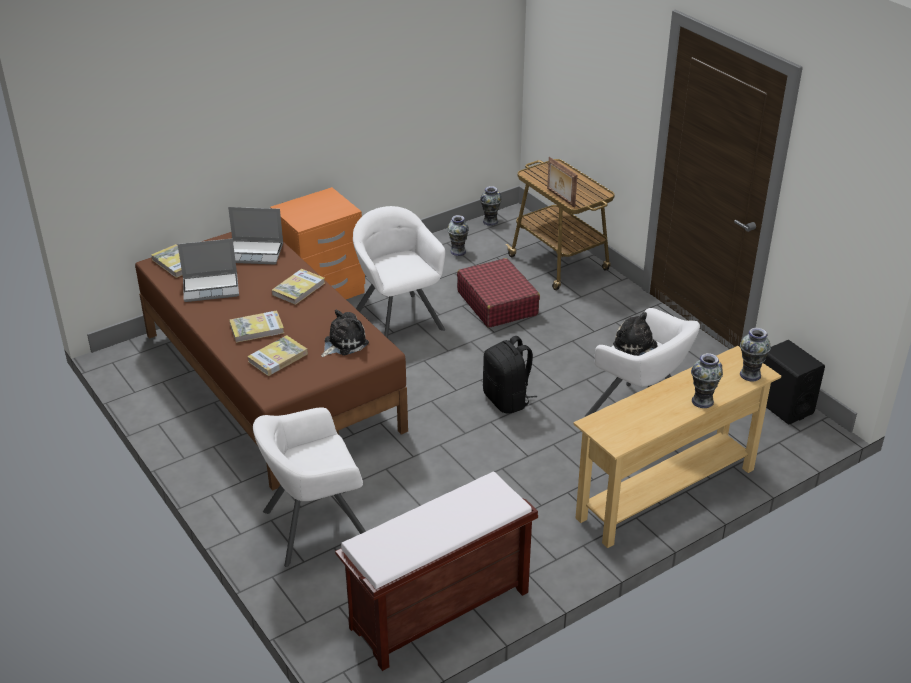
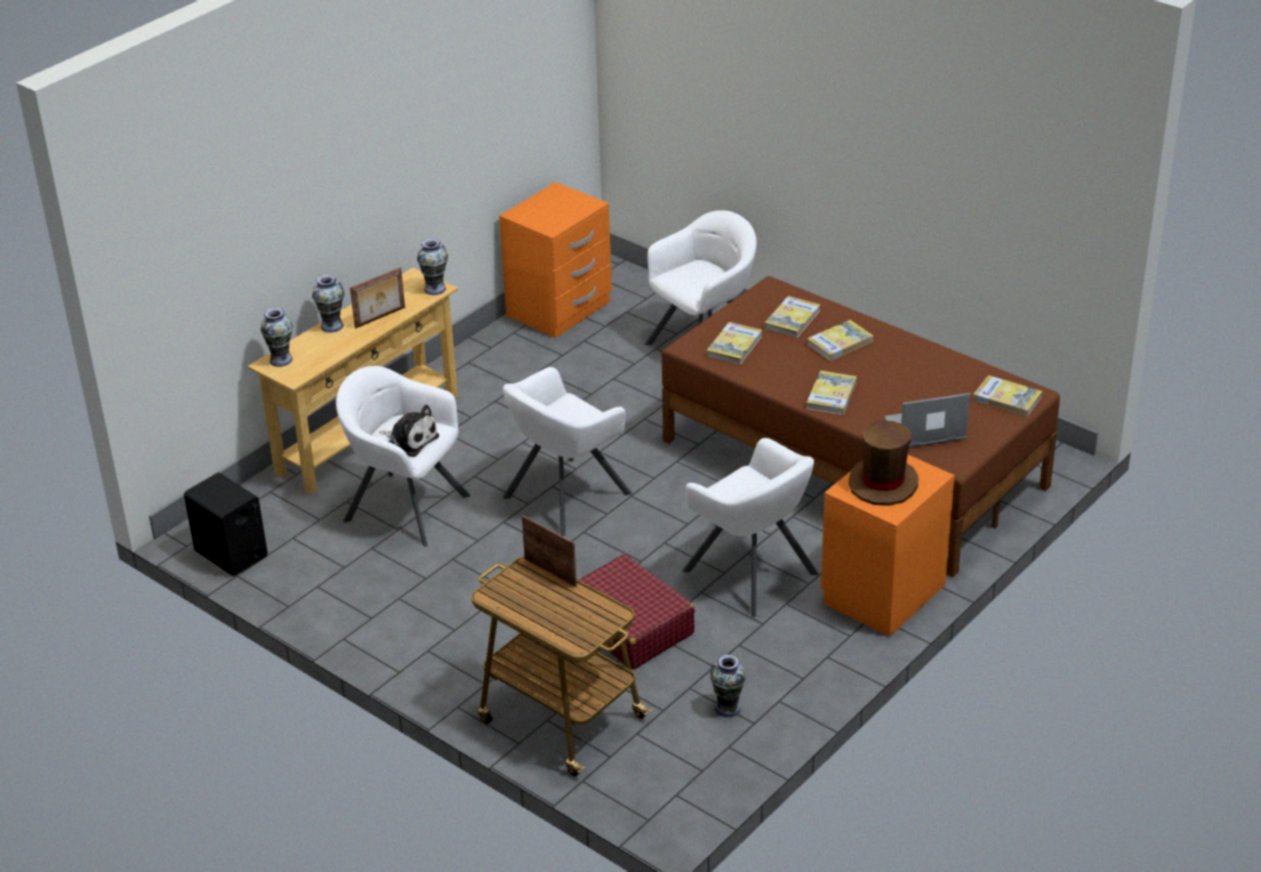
camera: 165 degrees right, 0 degrees up
laptop [178,238,239,302] -> none
plush toy [321,310,369,357] -> book [707,322,762,365]
brown bench [335,472,538,671] -> orange nightstand [499,182,612,338]
vase [480,186,502,226] -> vase moved to [417,238,448,295]
black backpack [483,336,537,414] -> white armchair [503,367,632,536]
none -> picture frame [350,267,405,329]
none -> brown hat [849,421,918,506]

